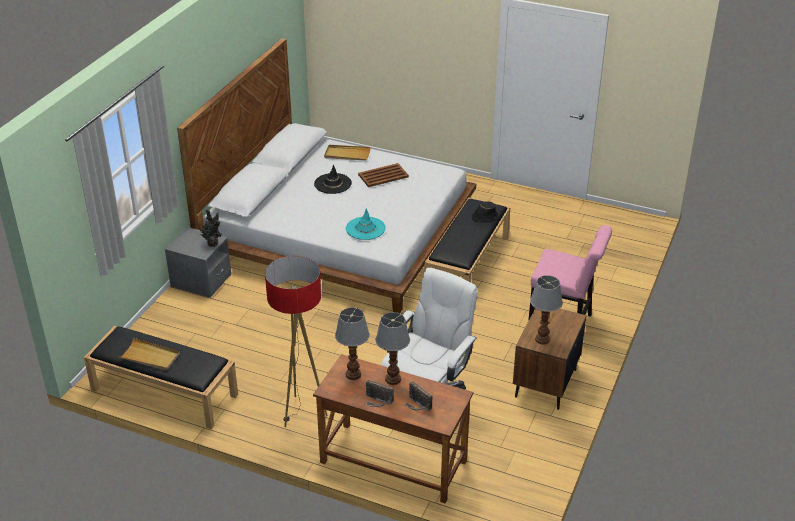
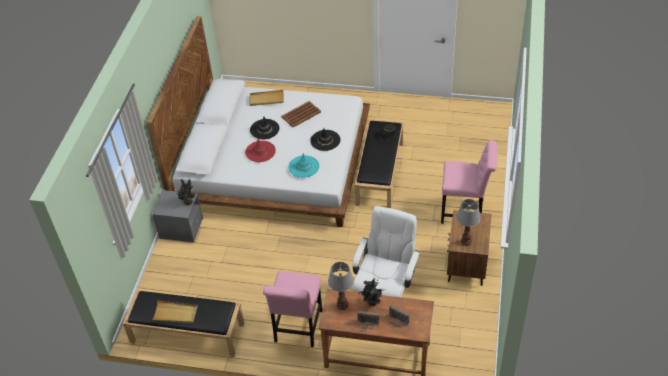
camera: 10 degrees left, 10 degrees up
floor lamp [265,256,328,428] -> pink chair [263,271,323,347]
table lamp [376,312,410,385] -> potted plant [358,278,386,306]
none -> red hat [245,138,276,162]
none -> black hat [310,128,341,151]

